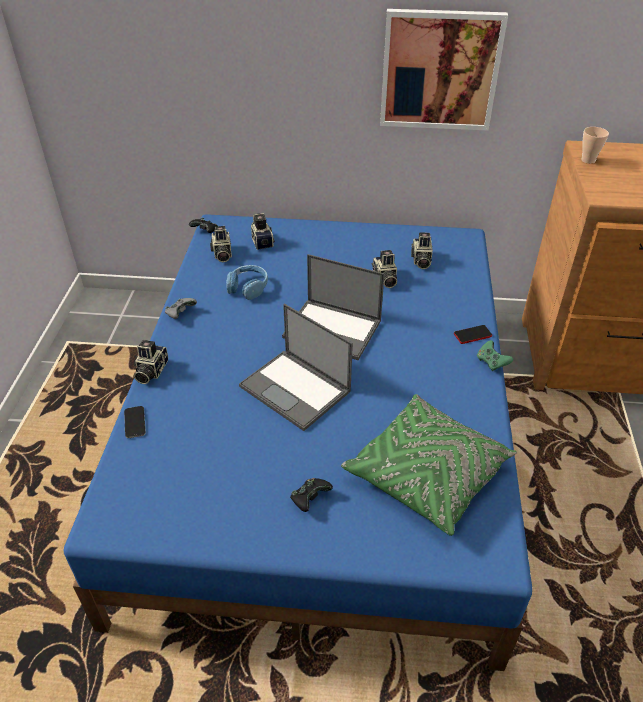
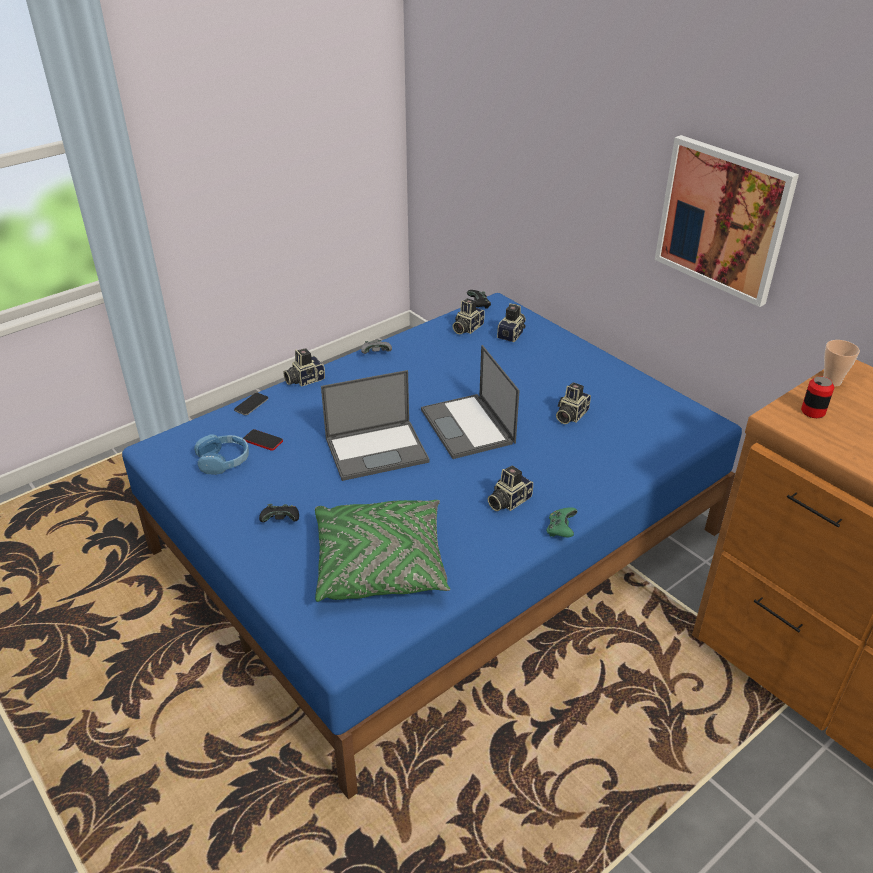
camera: 45 degrees right, 5 degrees down
blue headphones [226,265,268,300] -> blue headphones moved to [194,434,249,475]
laptop [239,304,353,431] -> laptop turned 105 degrees counterclockwise [321,370,429,481]
camera [411,232,433,269] -> camera moved to [488,465,533,511]
phone [454,325,492,344] -> phone moved to [243,429,283,451]
none -> can [801,376,834,418]

